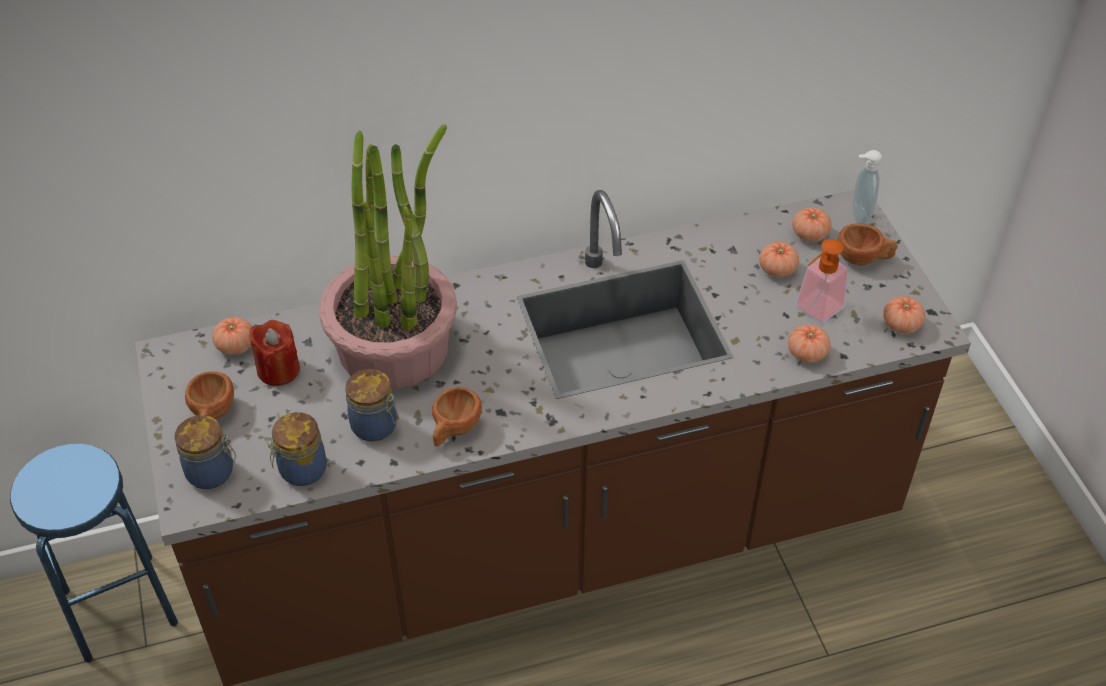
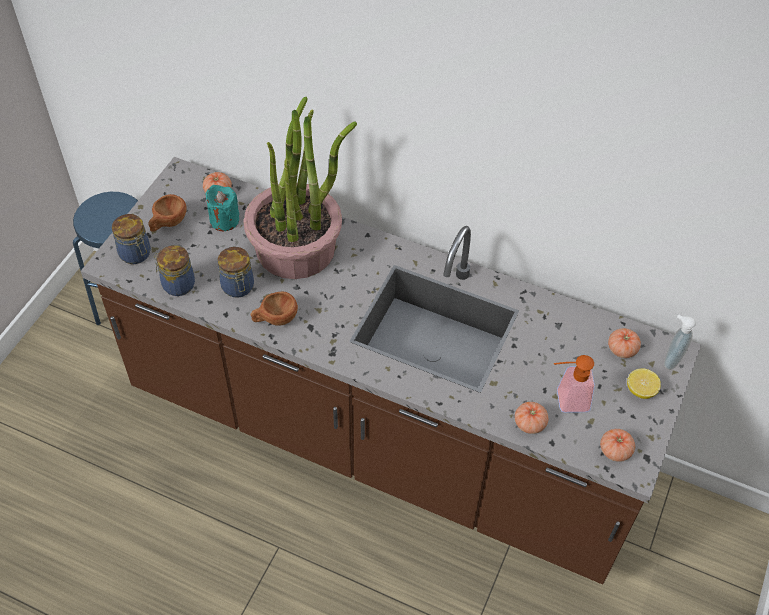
camera: 40 degrees right, 5 degrees up
red candle [250,320,300,386] -> turquoise candle [205,185,239,231]
tomato [759,242,799,277] -> none
brown cup [838,224,898,265] -> lemon [627,368,661,399]

